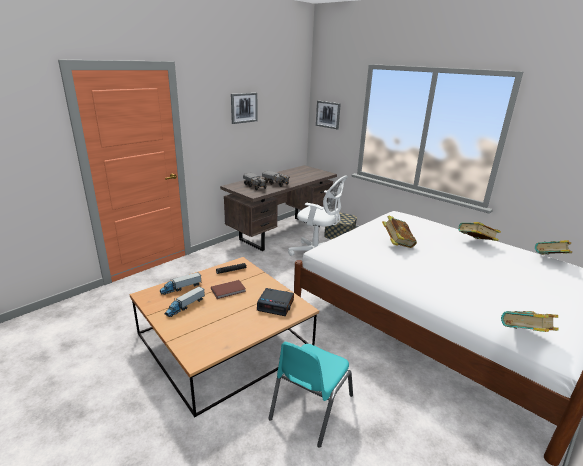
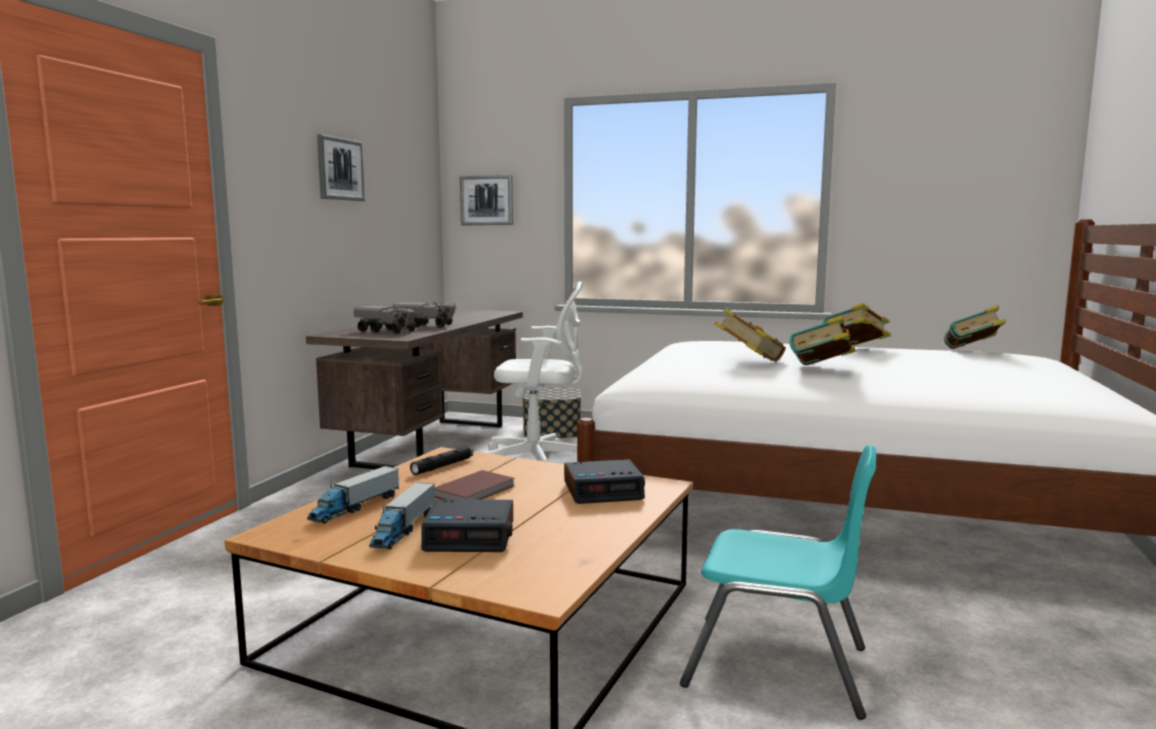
camera: 25 degrees left, 15 degrees down
turquoise chair [268,342,353,448] -> turquoise chair turned 75 degrees counterclockwise [680,444,876,720]
book [501,311,559,332] -> book moved to [790,316,856,365]
none -> alarm clock [421,499,513,552]

